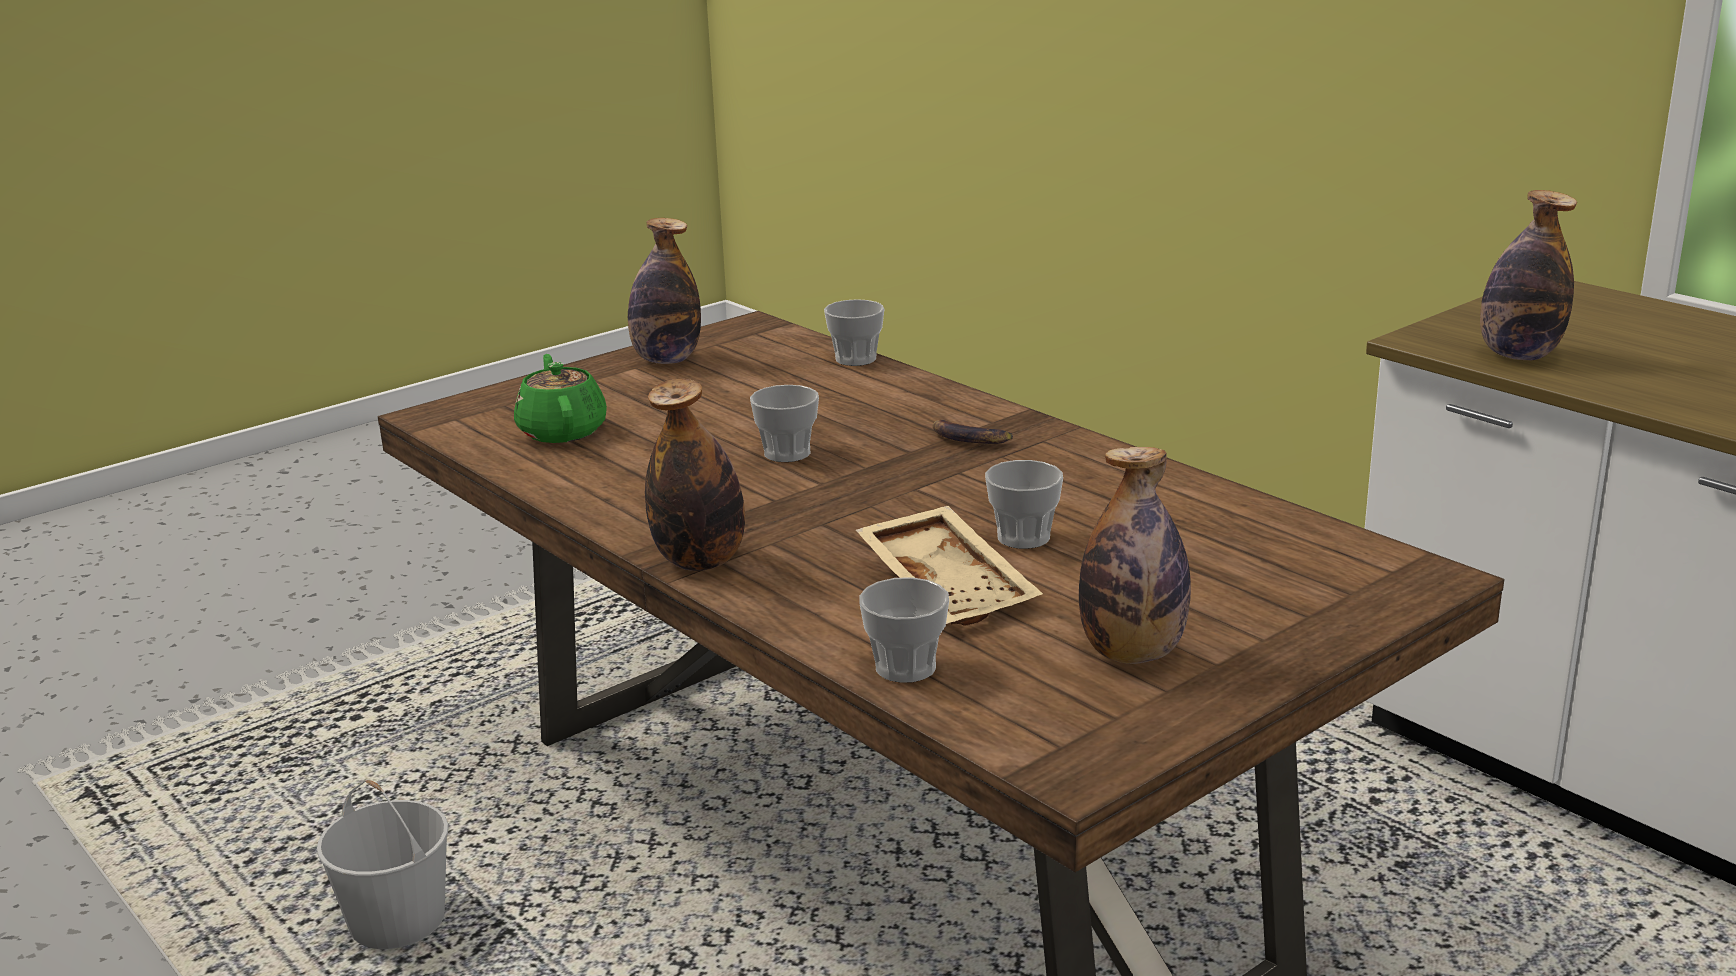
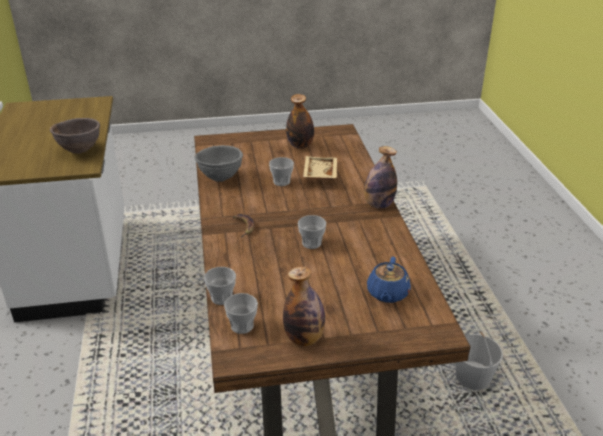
camera: 150 degrees left, 10 degrees up
green teapot [514,354,607,443] -> blue teapot [367,257,411,303]
cup [859,577,949,683] -> cup moved to [224,293,258,334]
bottle [1480,190,1577,360] -> brown bowl [50,118,100,154]
none -> grey bowl [194,145,243,182]

